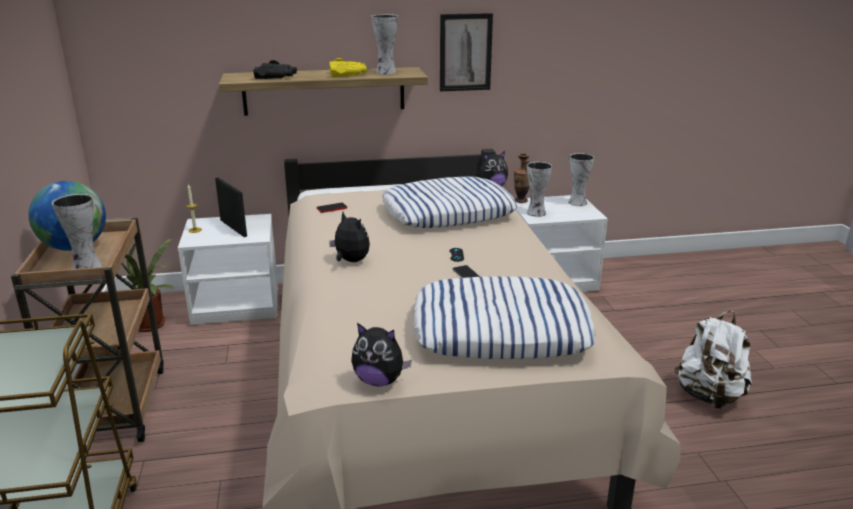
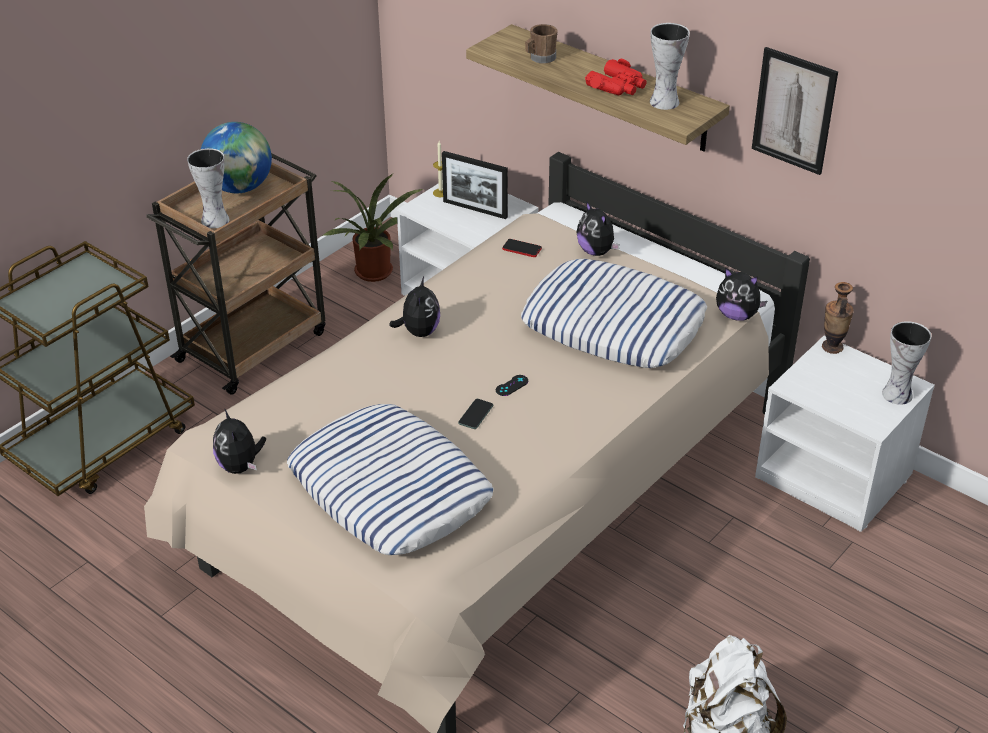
camera: 50 degrees right, 15 degrees up
picture frame [215,178,247,237] -> picture frame turned 105 degrees clockwise [442,151,508,219]
black binoculars [253,60,297,79] -> brown mug [525,24,558,64]
yellow binoculars [329,58,367,77] -> red binoculars [585,59,647,95]
vase [527,162,552,217] -> none
none -> plush toy [577,201,620,256]

